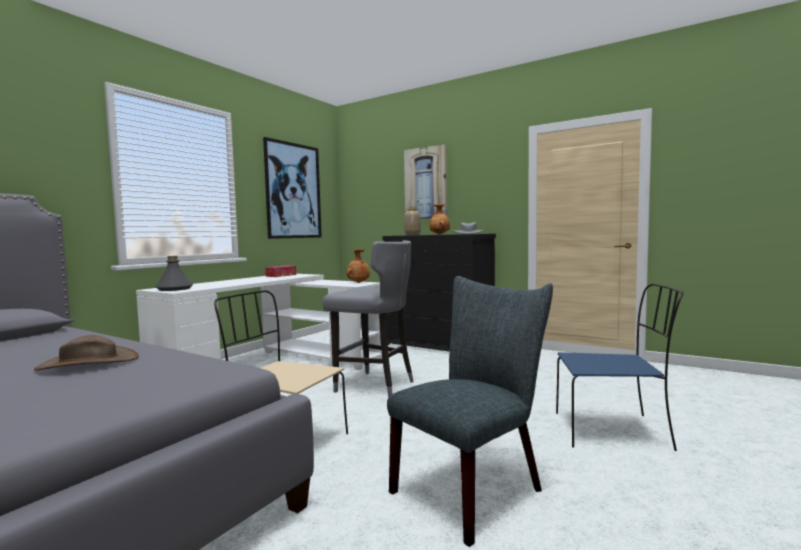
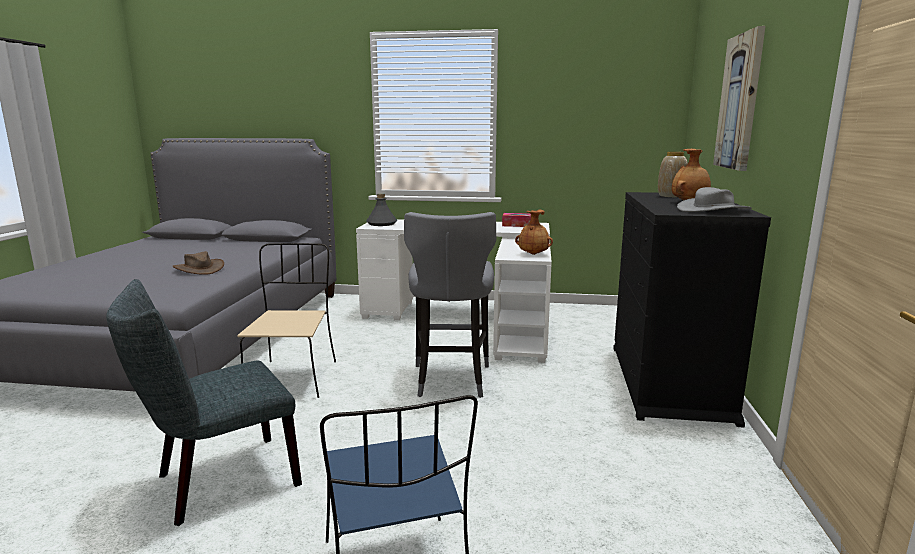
camera: 65 degrees right, 10 degrees up
picture [263,137,322,239] -> none
grey chair [387,276,553,547] -> grey chair turned 120 degrees clockwise [106,279,302,526]

